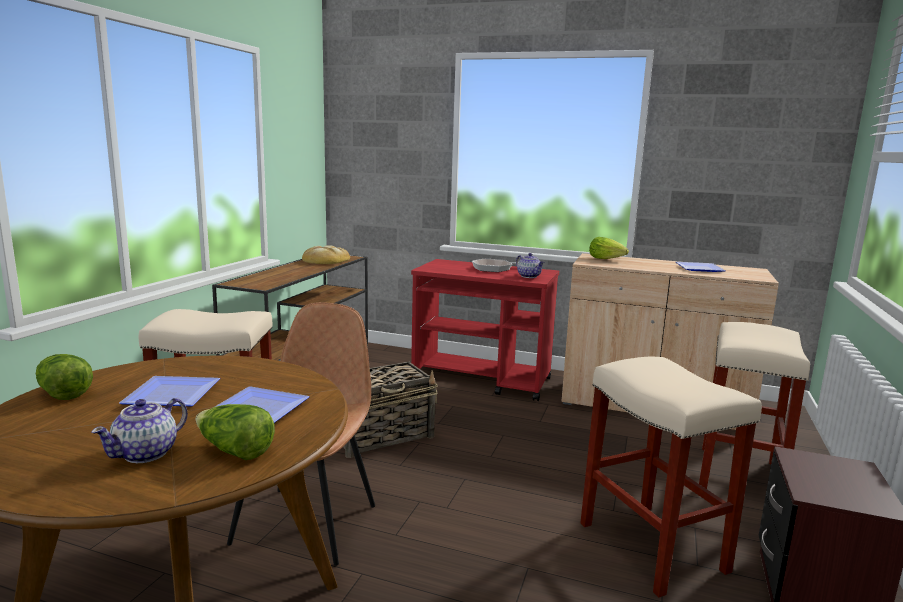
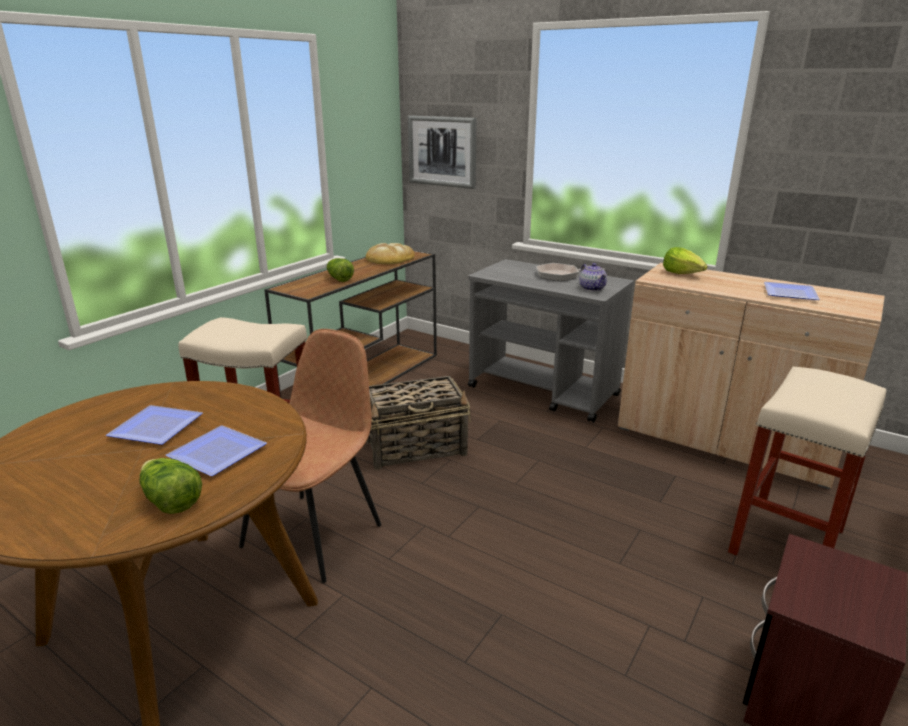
camera: 15 degrees right, 10 degrees up
lettuce [36,354,93,400] -> lettuce moved to [327,258,354,282]
teapot [91,398,188,463] -> none
red cart [411,259,559,401] -> grey cart [468,259,634,423]
beige stool [580,357,762,598] -> none
none -> picture [408,115,477,189]

